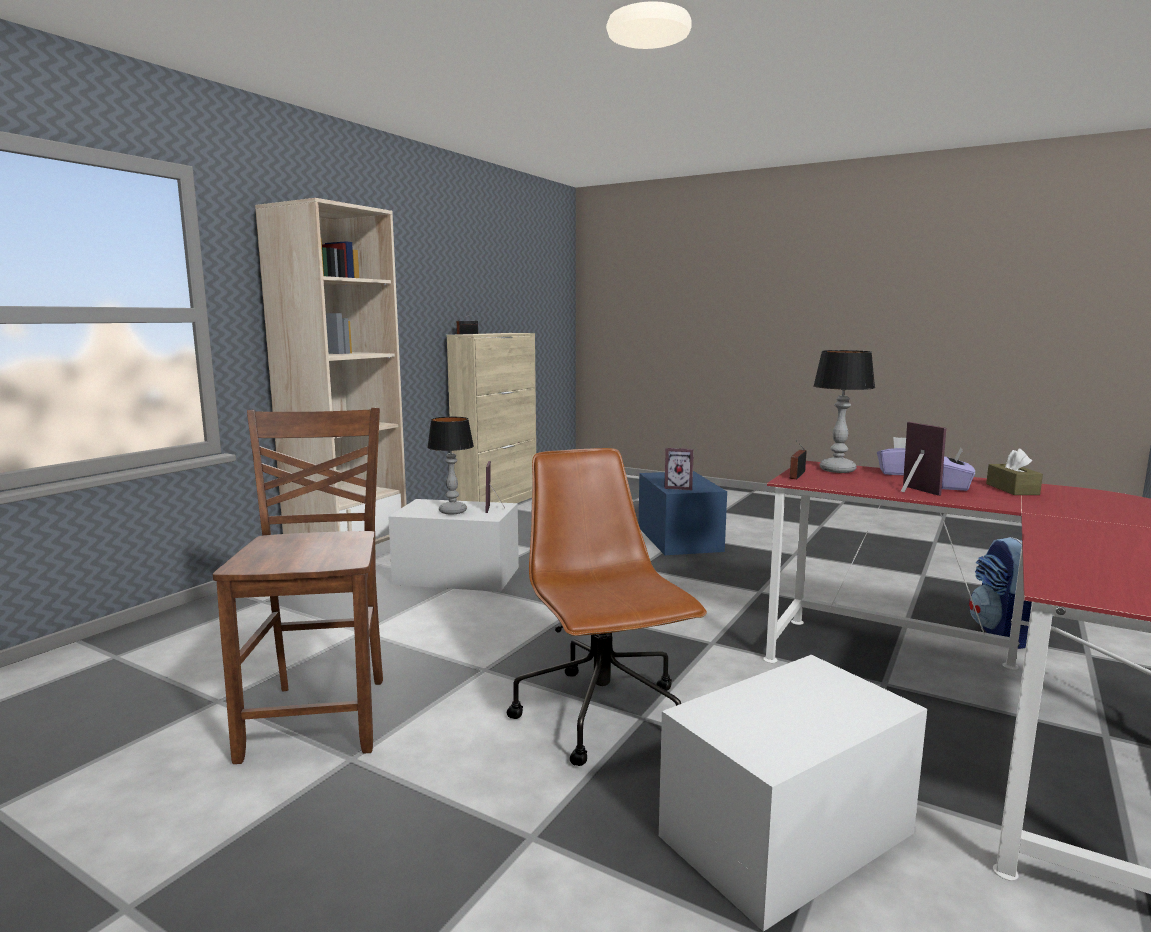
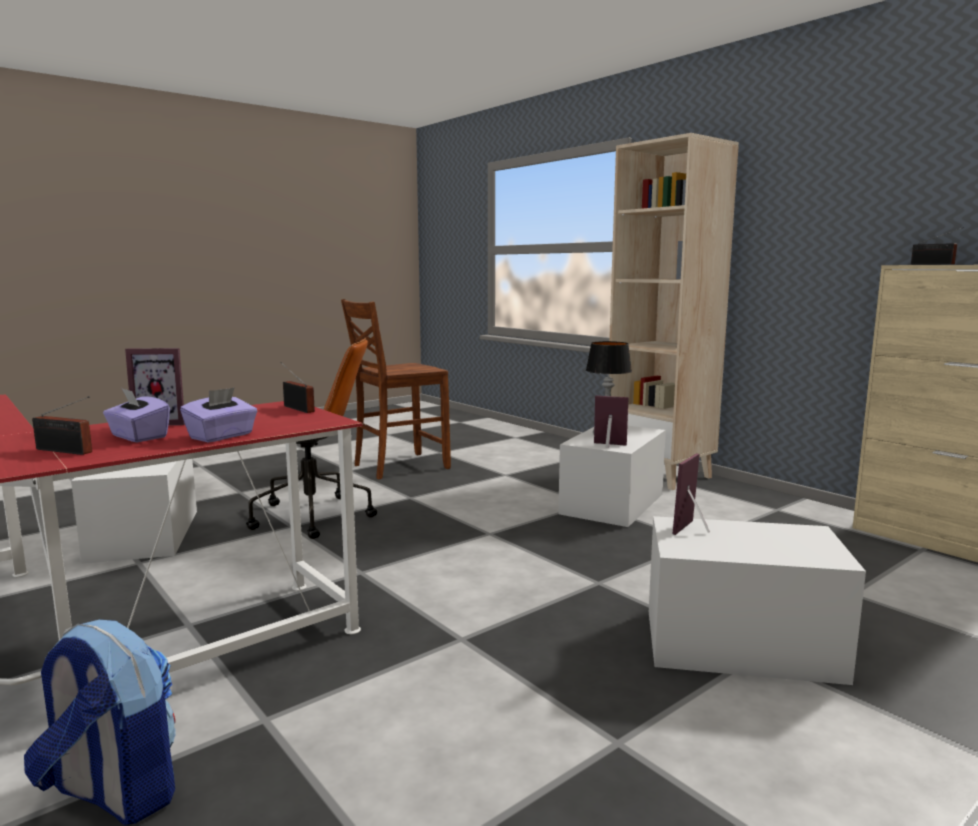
camera: 110 degrees right, 0 degrees up
brown chair [213,408,383,764] -> brown chair turned 135 degrees clockwise [341,299,451,479]
blue storage box [639,471,727,555] -> white storage box [649,516,866,685]
table lamp [813,350,875,473] -> none
brown tissue box [986,448,1043,495] -> radio [32,396,92,455]

